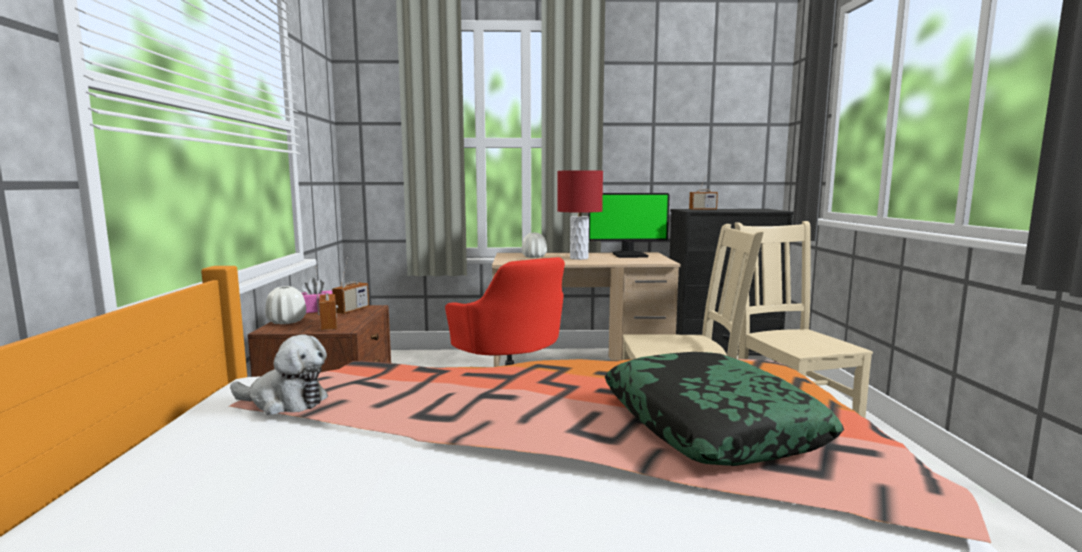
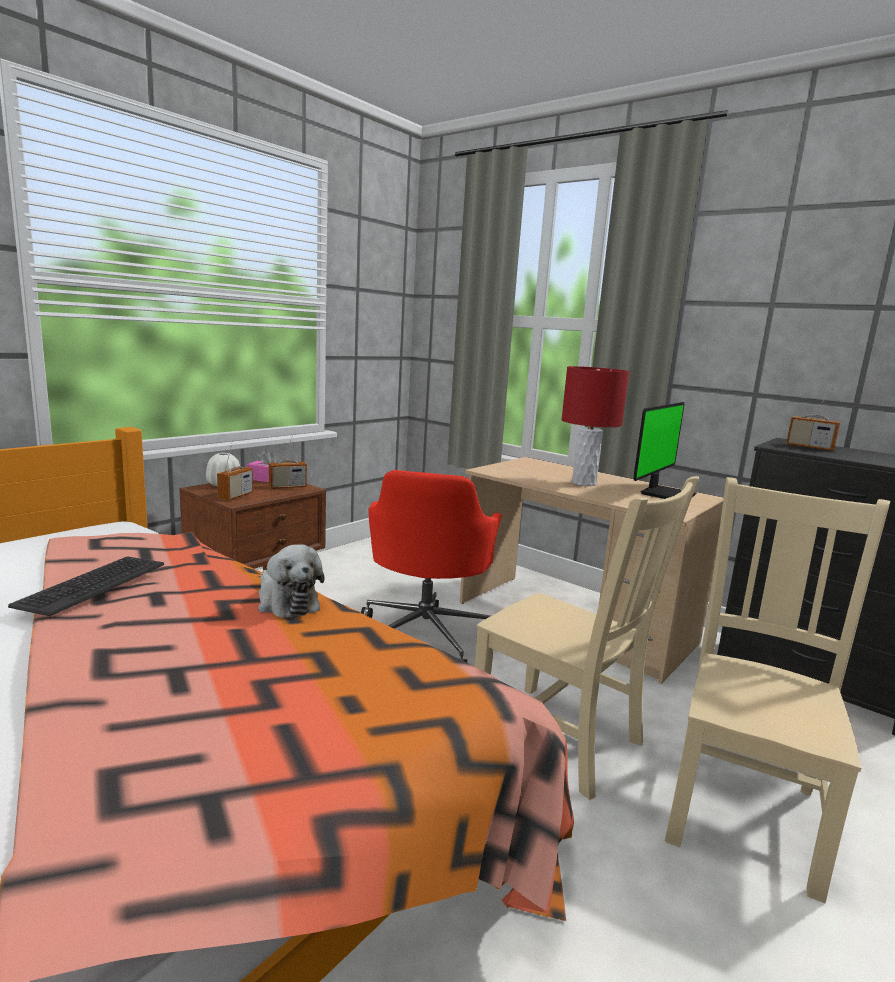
camera: 40 degrees right, 5 degrees up
plush toy [230,334,328,415] -> plush toy moved to [258,544,324,618]
white vase [522,233,547,258] -> none
monitor [588,193,670,258] -> monitor turned 90 degrees counterclockwise [633,402,697,499]
pillow [605,352,844,466] -> none
none -> keyboard [8,556,164,616]

